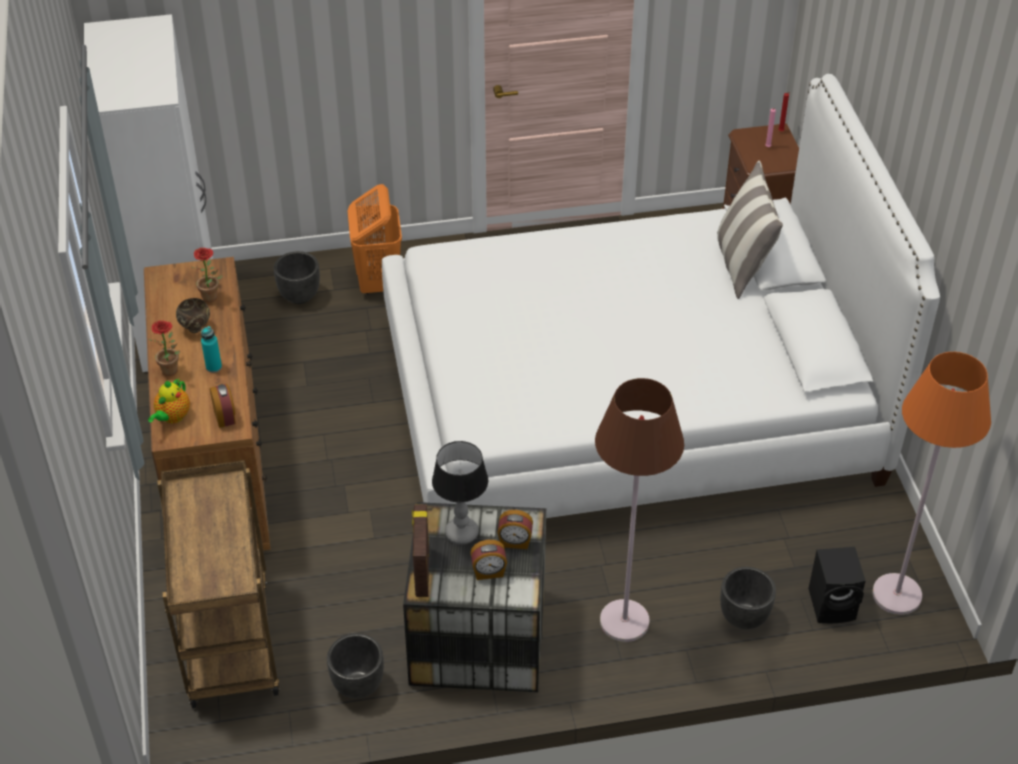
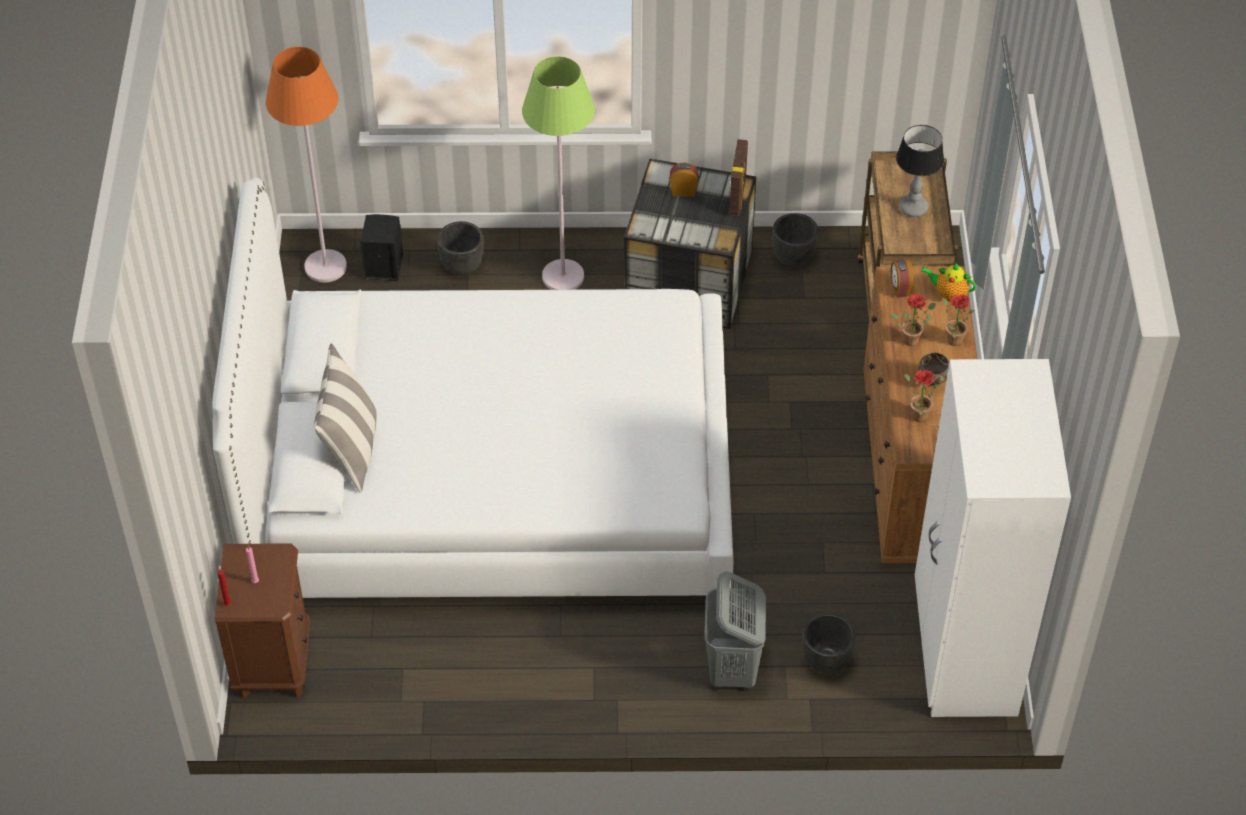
camera: 170 degrees left, 5 degrees up
teapot [148,379,190,423] -> teapot turned 105 degrees counterclockwise [921,263,976,302]
turquoise bottle [201,326,222,373] -> potted plant [891,294,935,346]
orange laundry basket [348,184,402,295] -> grey laundry basket [705,571,766,691]
table lamp [432,441,488,545] -> table lamp moved to [896,125,944,217]
alarm clock [497,510,533,549] -> none
brown floor lamp [595,378,684,642] -> green floor lamp [522,56,595,290]

